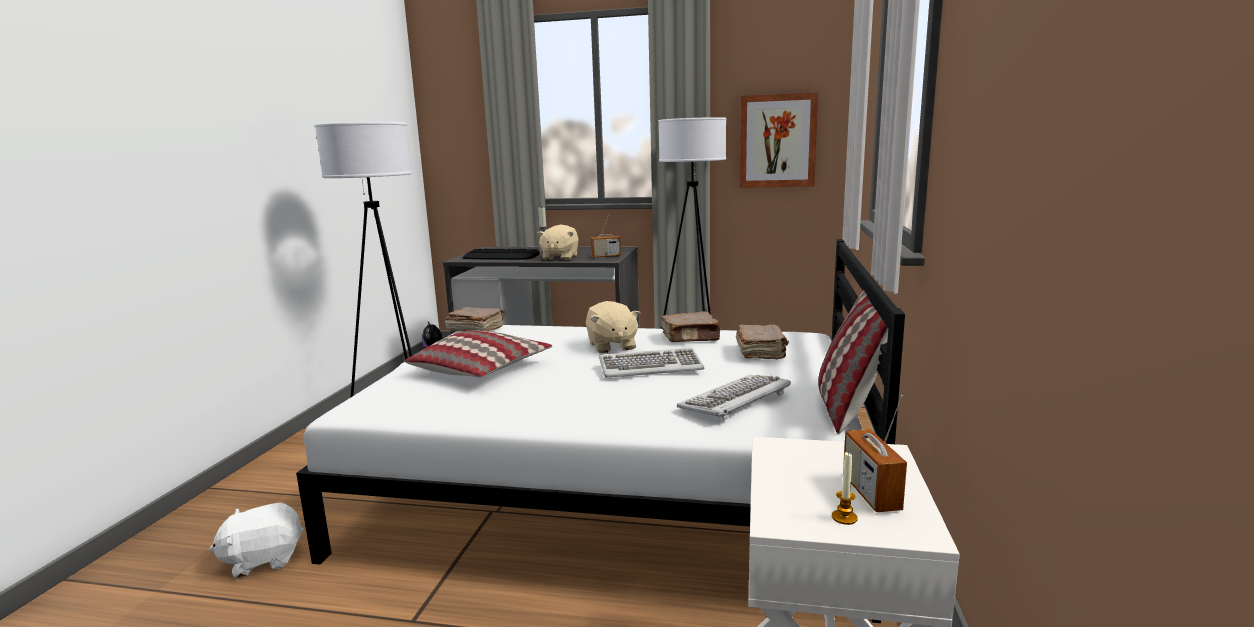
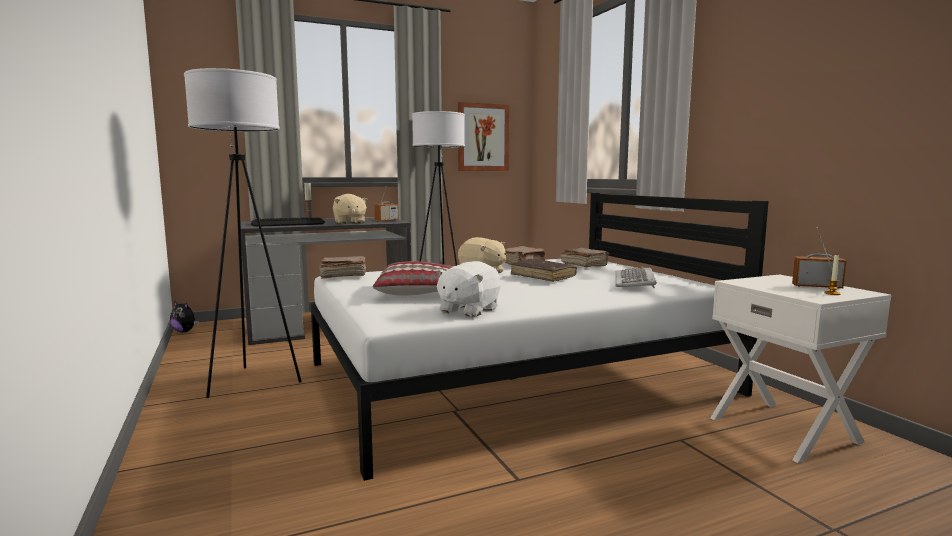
camera: 35 degrees left, 5 degrees down
white plush toy [209,503,304,578] -> white plush toy moved to [435,261,501,317]
keyboard [599,348,705,378] -> brown book [511,258,577,282]
pillow [818,290,888,434] -> none
radio [843,395,907,512] -> radio turned 150 degrees clockwise [792,227,846,288]

